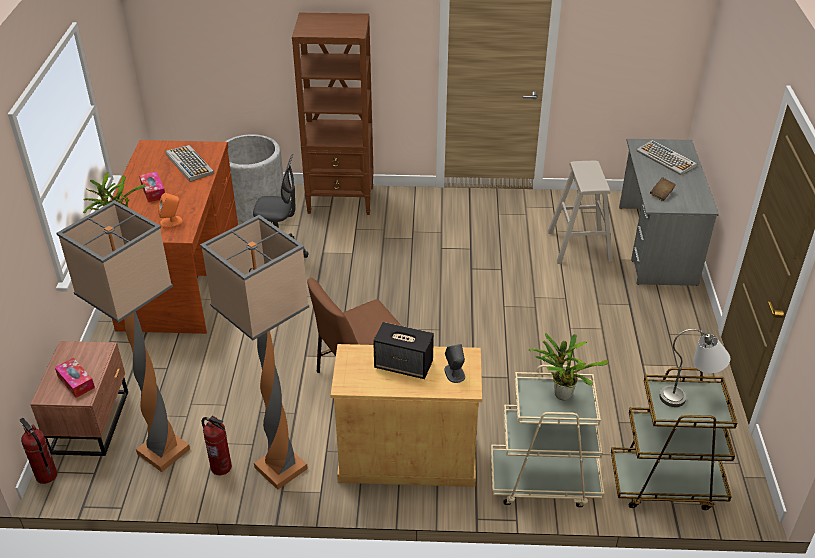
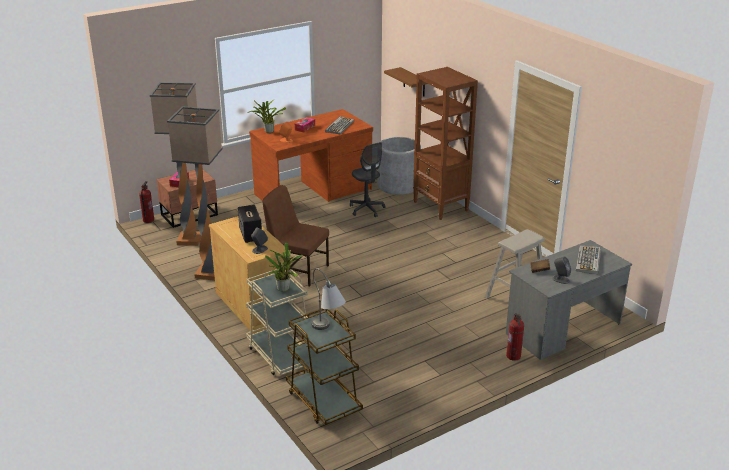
camera: 55 degrees right, 10 degrees down
fire extinguisher [201,416,232,475] -> fire extinguisher moved to [506,313,524,361]
none -> brown shelf [384,67,428,97]
none -> grey speaker [552,257,571,284]

